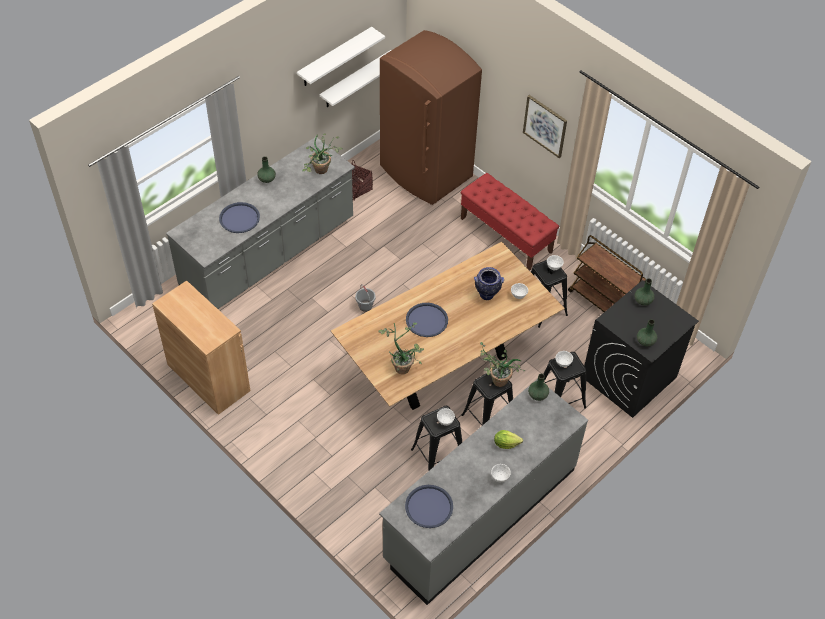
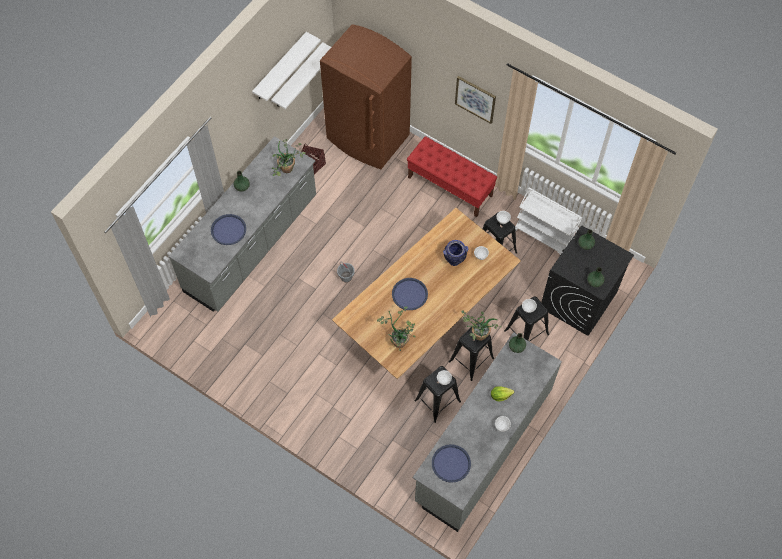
camera: 10 degrees left, 10 degrees up
brown cabinet [152,280,250,415] -> none
brown cart [568,235,646,312] -> white cart [515,188,582,255]

